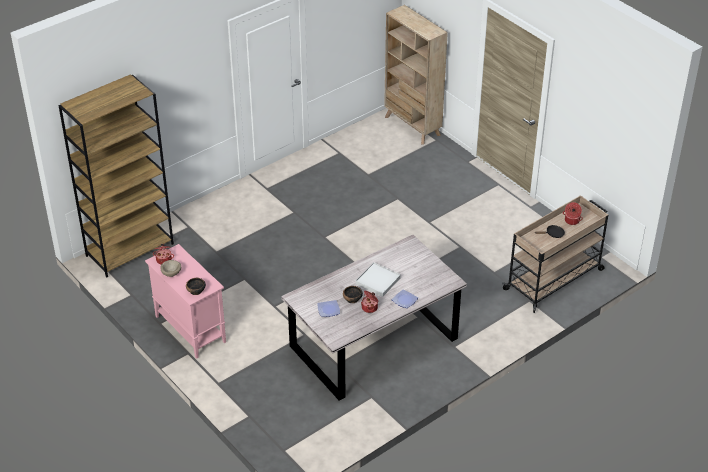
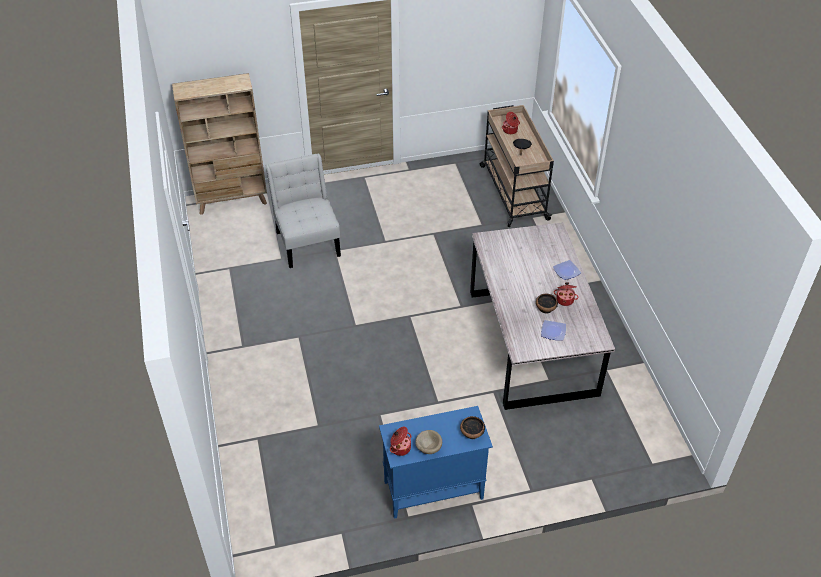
camera: 65 degrees left, 5 degrees up
brown bookcase [58,74,174,278] -> none
pink cabinet [145,244,226,359] -> blue cabinet [379,406,493,519]
white tray [355,262,401,297] -> none
none -> white chair [266,154,341,268]

